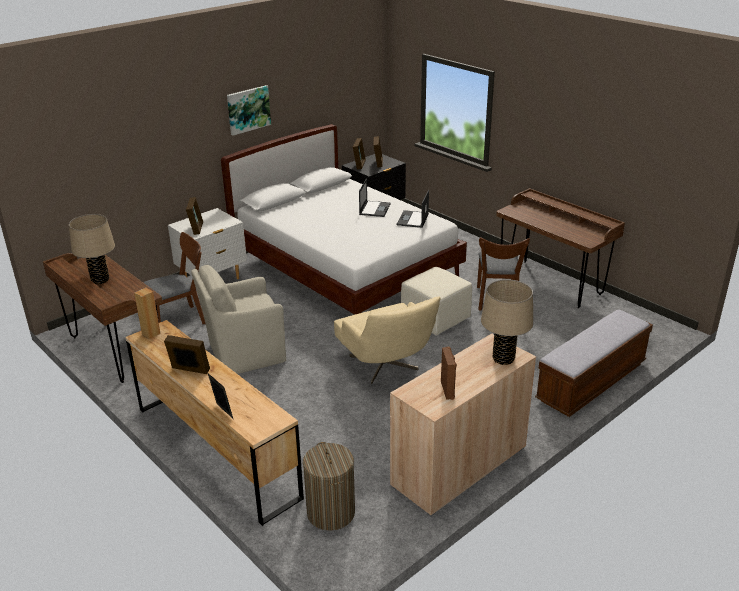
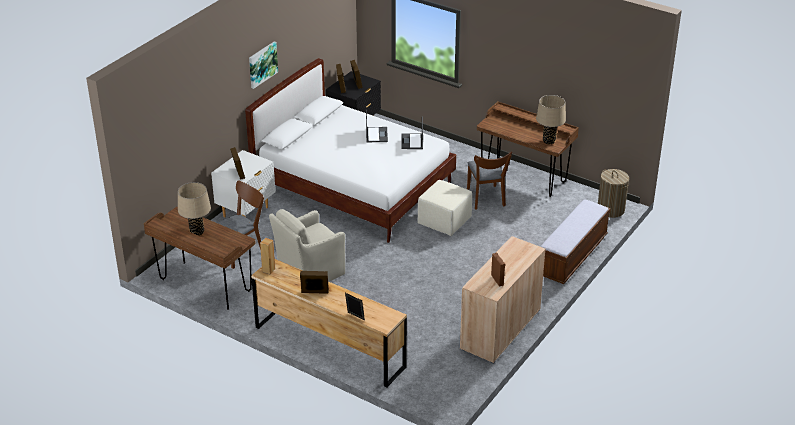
camera: 15 degrees left, 5 degrees up
laundry basket [303,442,355,531] -> laundry basket moved to [598,169,629,218]
beige armchair [334,297,441,384] -> none
beige table lamp [481,279,533,365] -> beige table lamp moved to [536,95,566,144]

